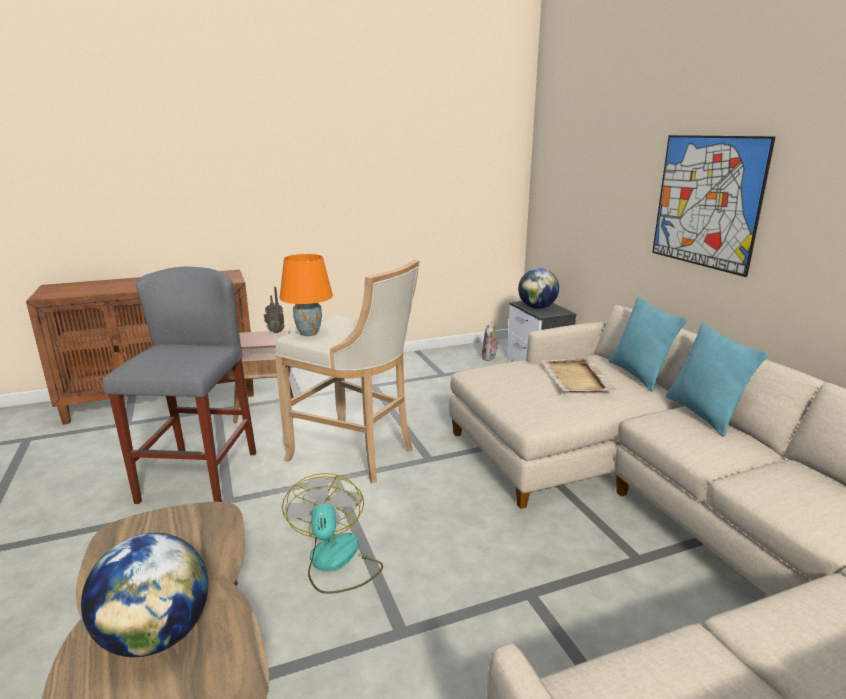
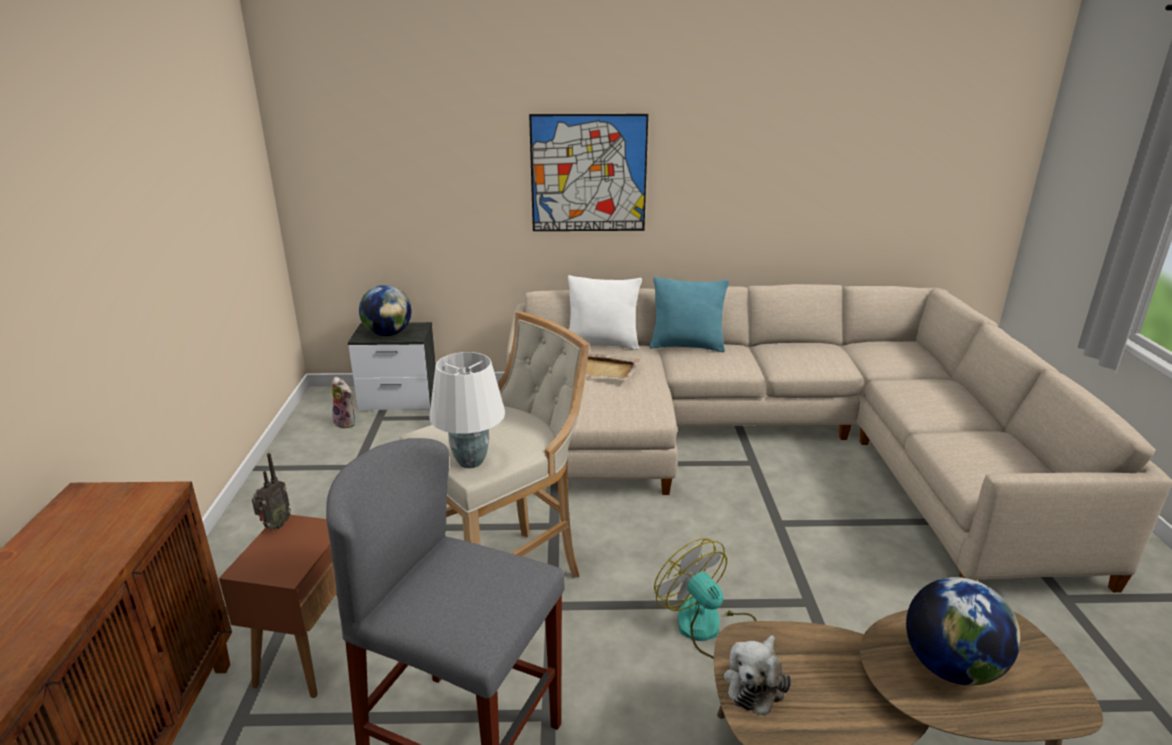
camera: 70 degrees left, 5 degrees up
orange table lamp [280,254,333,336] -> white table lamp [429,352,505,468]
fan [282,473,383,594] -> fan turned 45 degrees clockwise [654,538,757,659]
turquoise pillow [608,296,687,391] -> white pillow [568,275,642,350]
none -> plush toy [724,635,791,716]

